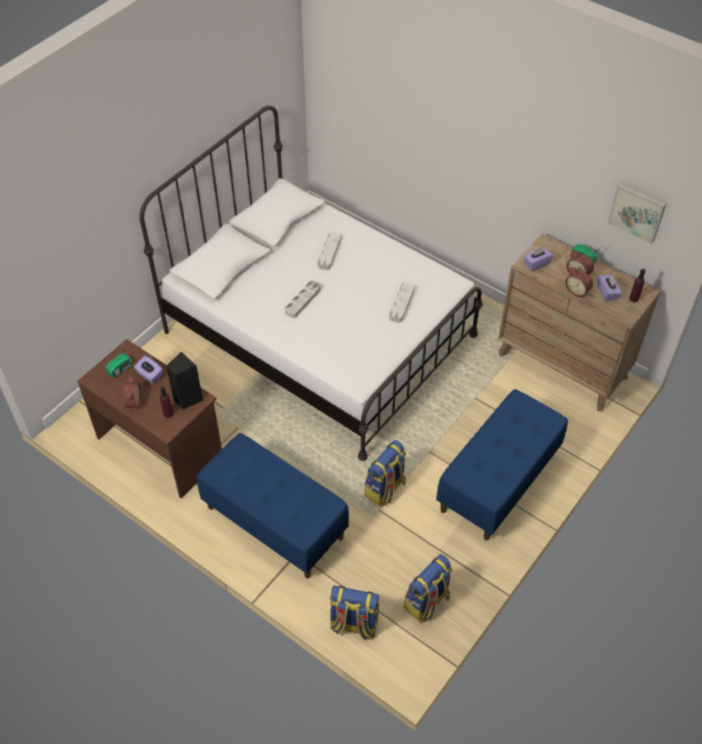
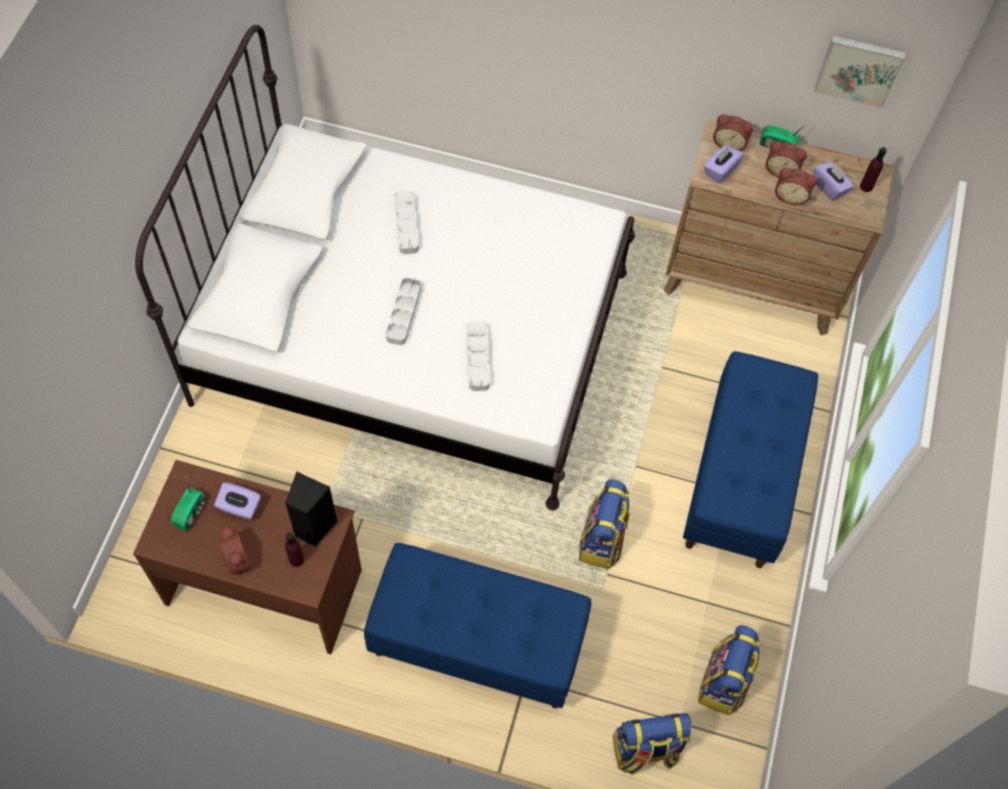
camera: 25 degrees left, 10 degrees up
grey tray [389,283,414,323] -> grey tray moved to [467,322,490,391]
none -> alarm clock [713,114,754,151]

